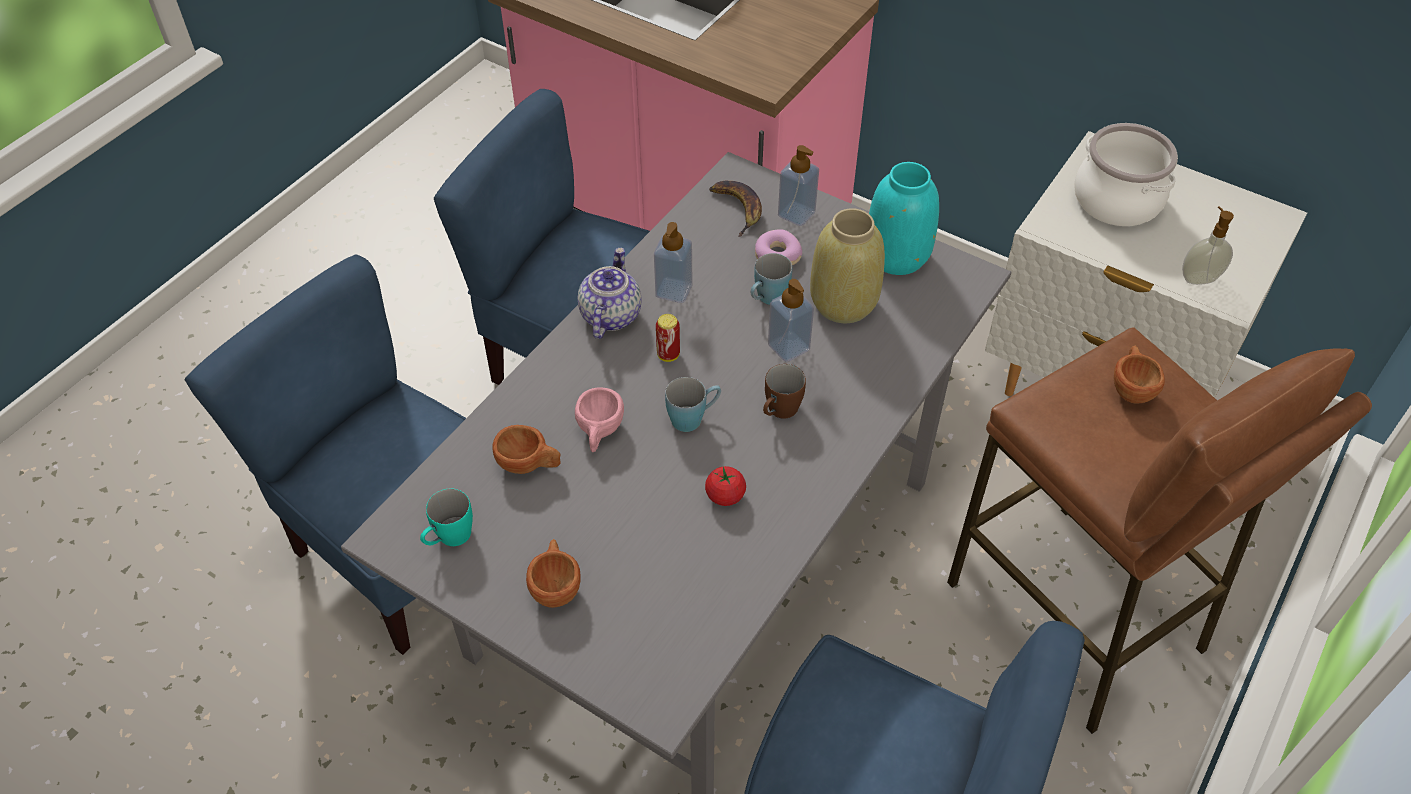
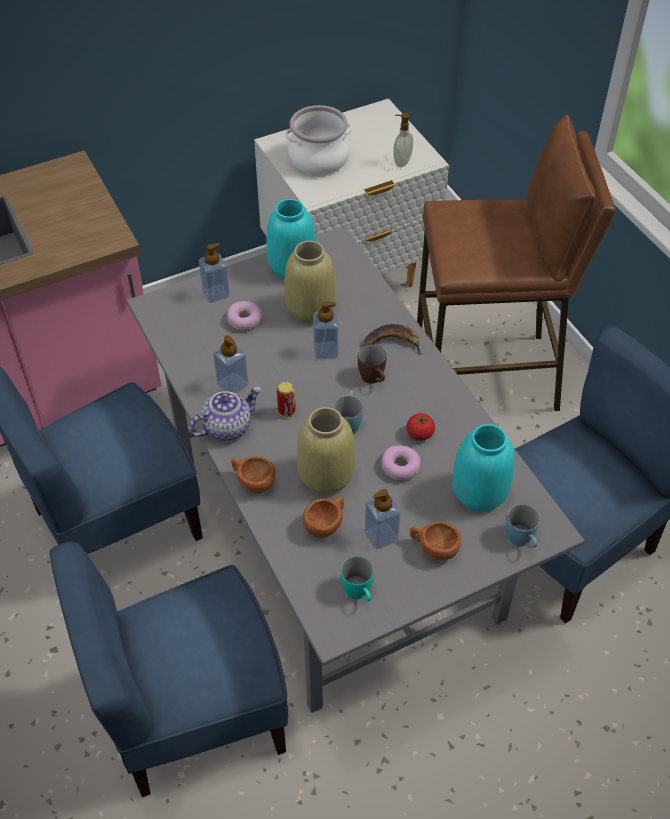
camera: 60 degrees left, 0 degrees up
pink cup [575,388,624,452] -> beige vase [297,407,355,494]
teapot [578,247,641,339] -> teapot turned 105 degrees clockwise [188,387,261,441]
banana [709,181,762,237] -> banana moved to [363,324,422,355]
blue mug [751,253,792,305] -> blue mug moved to [506,504,539,548]
brown cup [1114,346,1165,403] -> brown cup moved to [231,456,276,493]
none -> soap dispenser [365,489,401,549]
none -> donut [381,445,421,480]
none -> turquoise vase [452,424,515,511]

